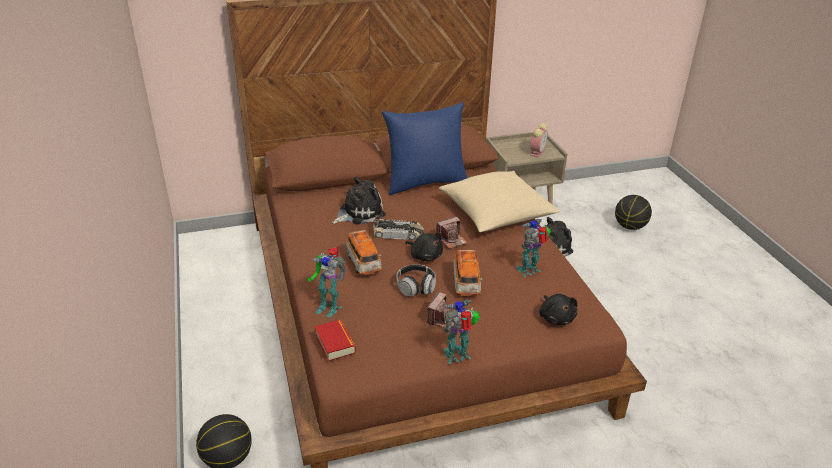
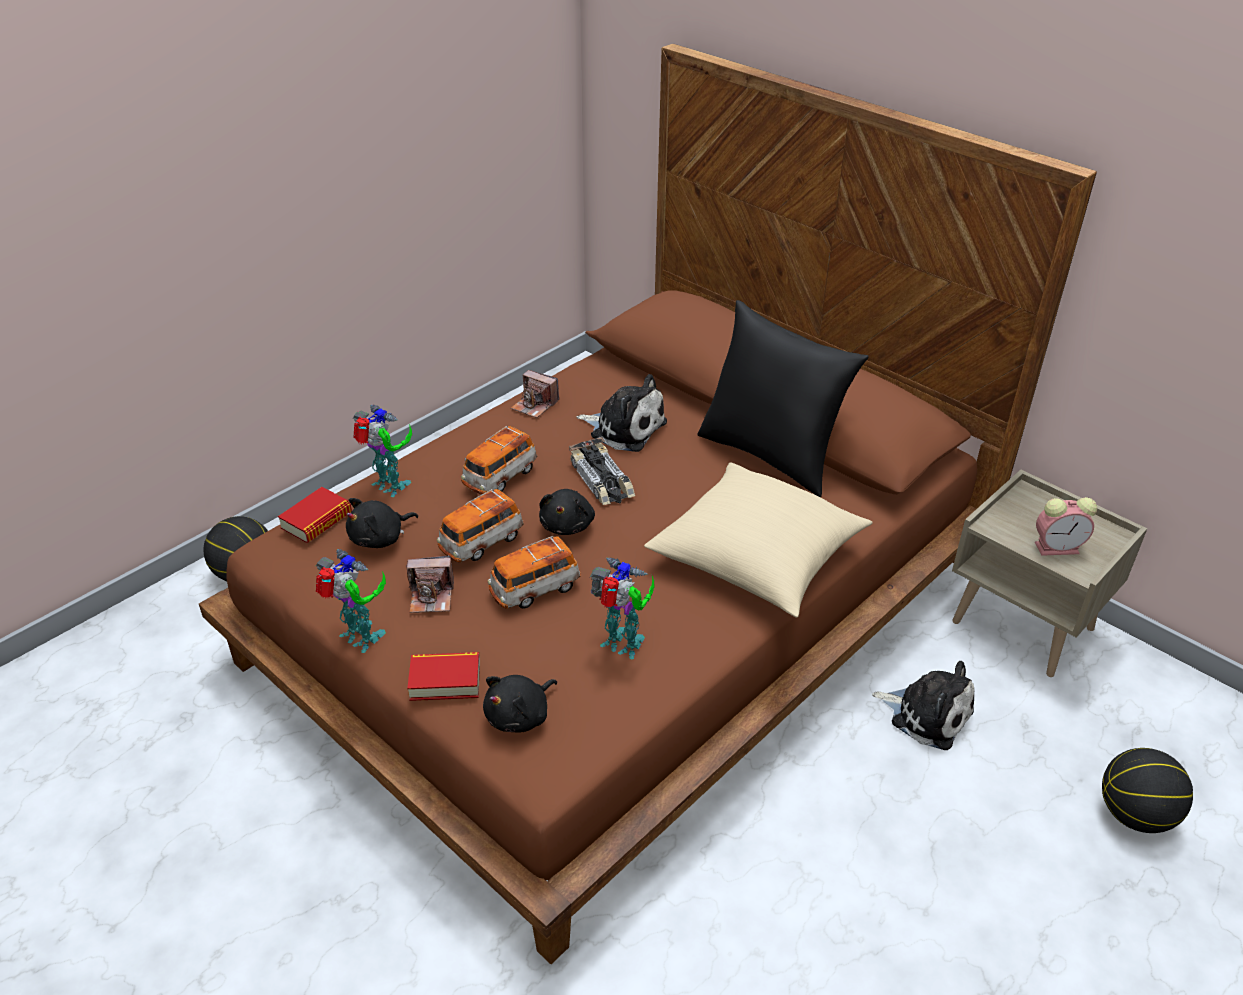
camera: 60 degrees right, 5 degrees up
toy robot [308,247,346,317] -> toy robot turned 135 degrees clockwise [352,405,412,497]
blue pillow [382,102,468,195] -> black pillow [698,300,869,497]
headphones [396,264,436,296] -> toy car [437,489,524,563]
camera [437,216,468,249] -> camera moved to [511,370,559,418]
none -> black plush toy [346,498,418,548]
none -> book [407,652,480,701]

